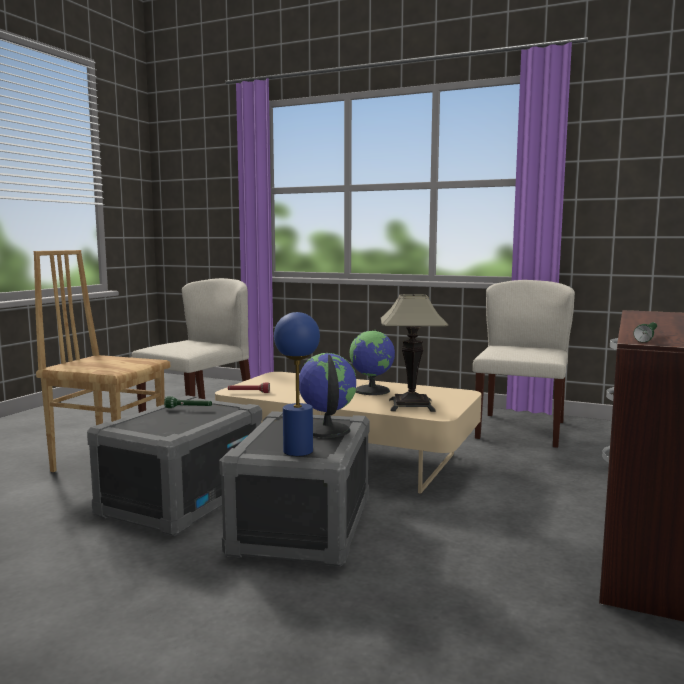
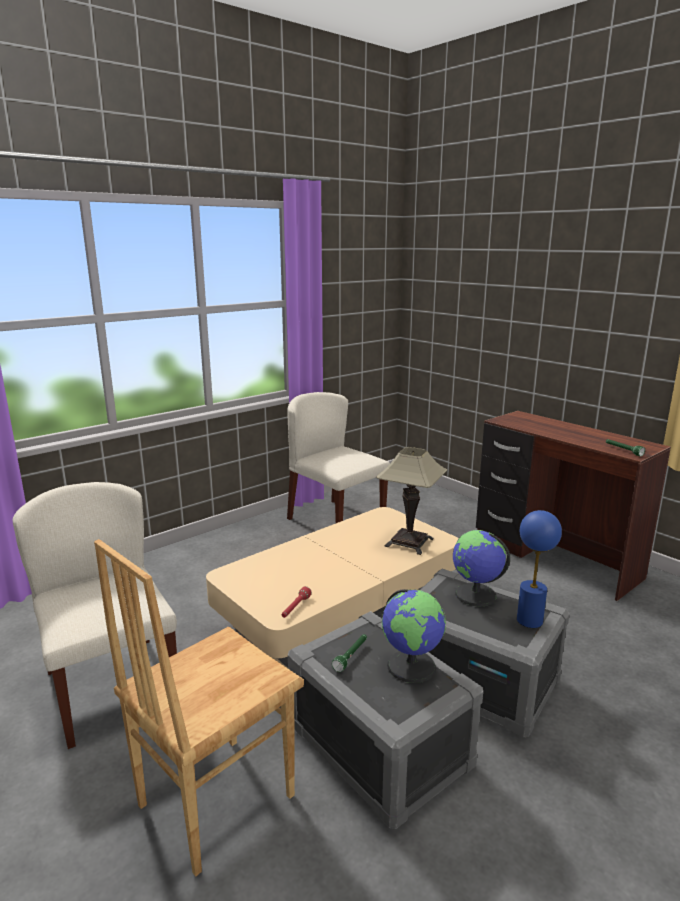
camera: 65 degrees left, 10 degrees up
globe [350,330,395,395] -> globe moved to [382,589,446,683]

